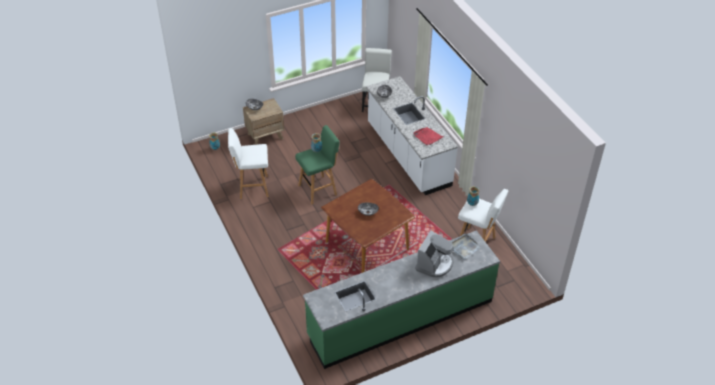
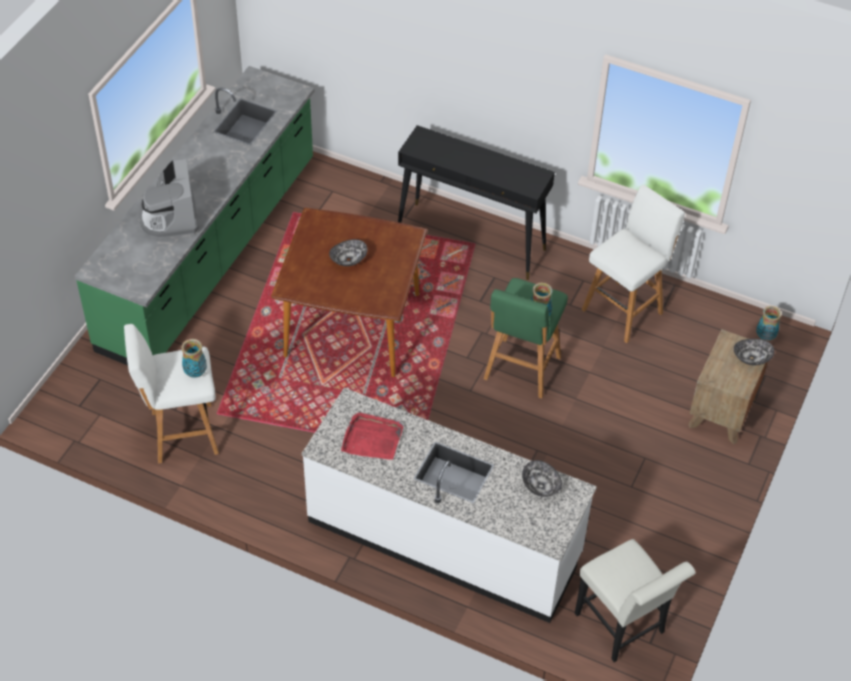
camera: 140 degrees right, 5 degrees up
grey tray [451,234,481,260] -> none
none -> black console table [398,125,555,280]

